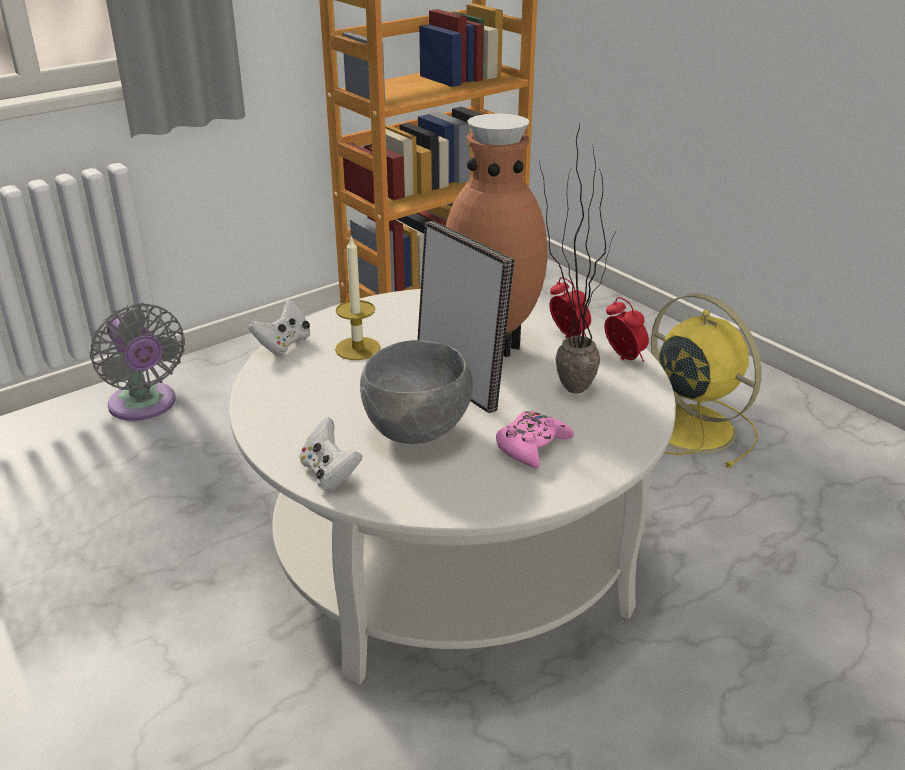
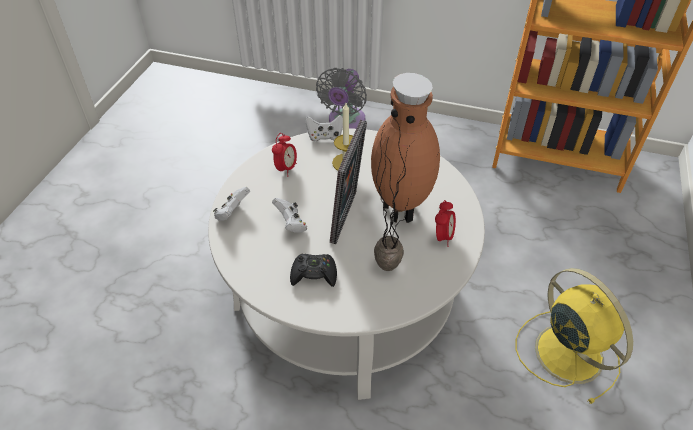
camera: 55 degrees right, 15 degrees up
grey bowl [360,340,473,444] -> white game controller [272,198,307,233]
pink game controller [496,411,574,469] -> black game controller [290,254,337,287]
alarm clock [604,297,649,362] -> alarm clock moved to [272,133,297,176]
yellow fan [651,294,762,468] -> yellow fan turned 45 degrees counterclockwise [516,268,633,404]

